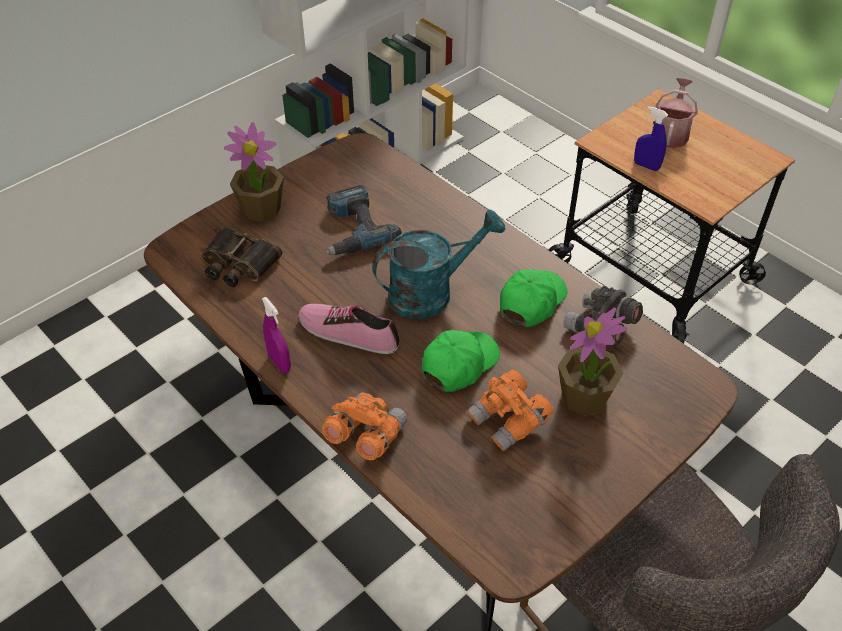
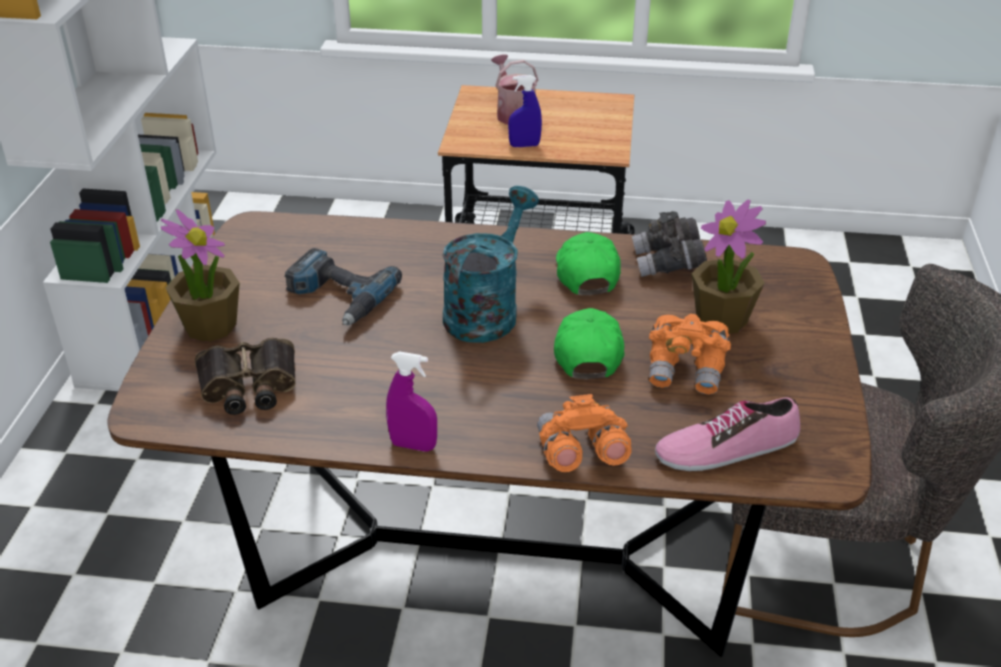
camera: 40 degrees left, 10 degrees down
shoe [298,304,400,354] -> shoe moved to [655,398,800,471]

